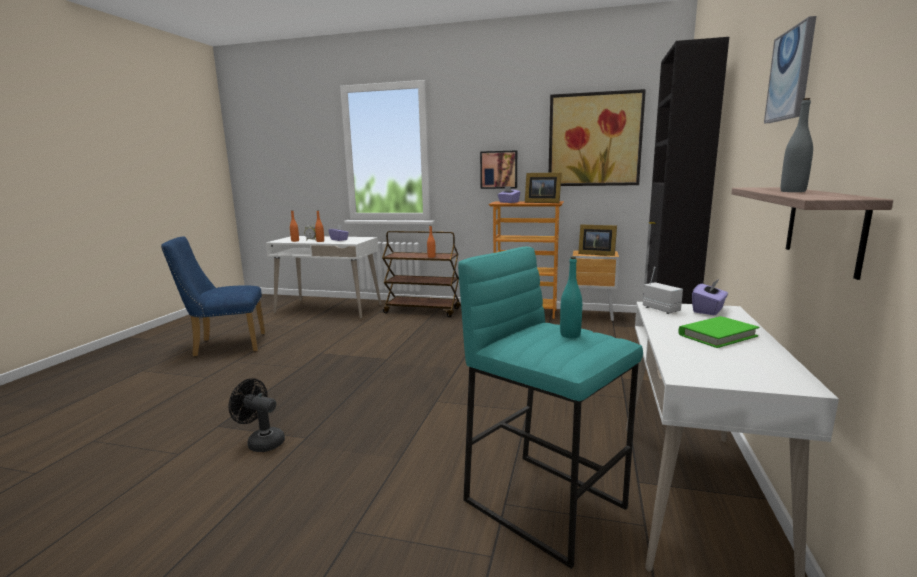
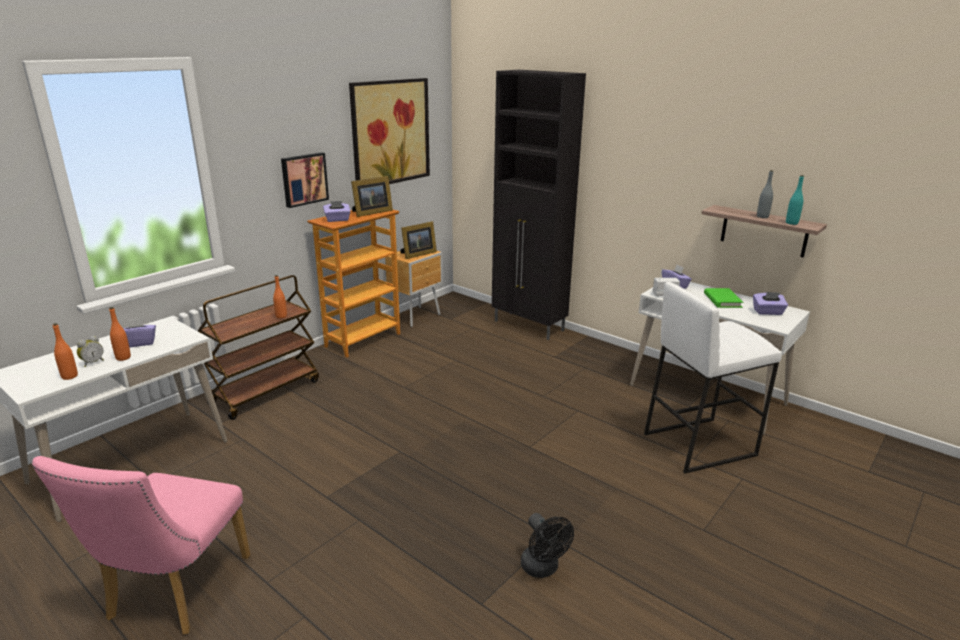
camera: 65 degrees left, 10 degrees up
blue chair [161,236,265,357] -> pink chair [32,456,250,635]
black fan [229,378,285,452] -> black fan turned 75 degrees counterclockwise [521,513,574,578]
turquoise stool [458,247,643,569] -> white stool [644,282,782,474]
turquoise bottle [560,257,582,338] -> turquoise bottle moved to [786,175,804,225]
picture [764,16,816,123] -> none
none -> purple tissue box [753,292,788,315]

